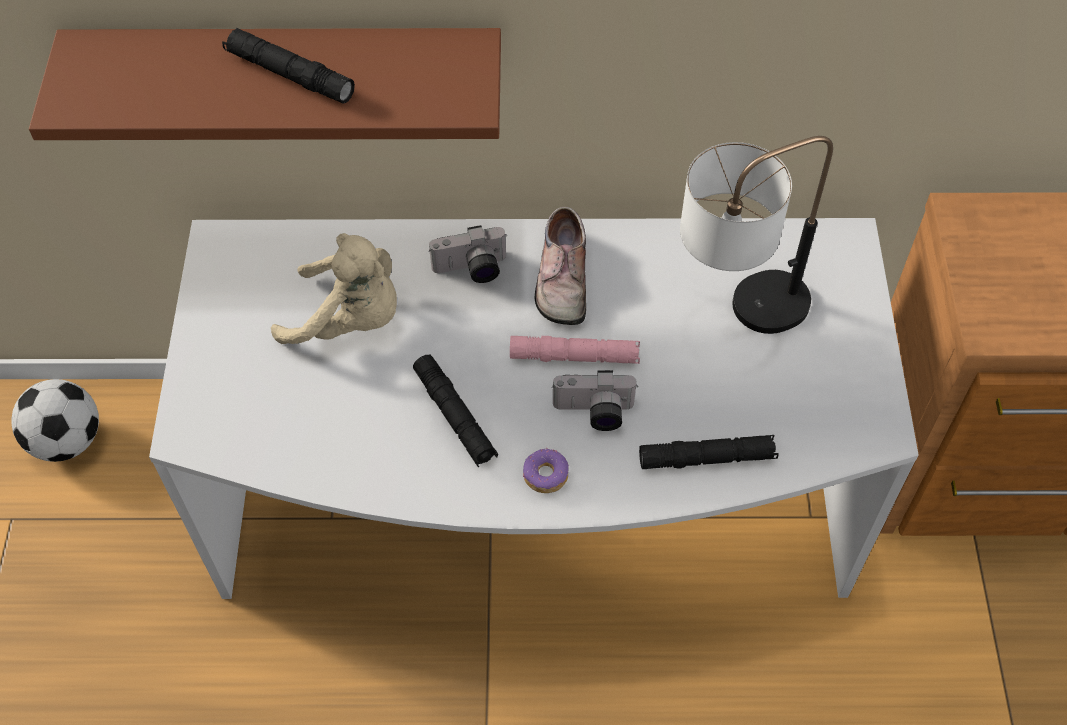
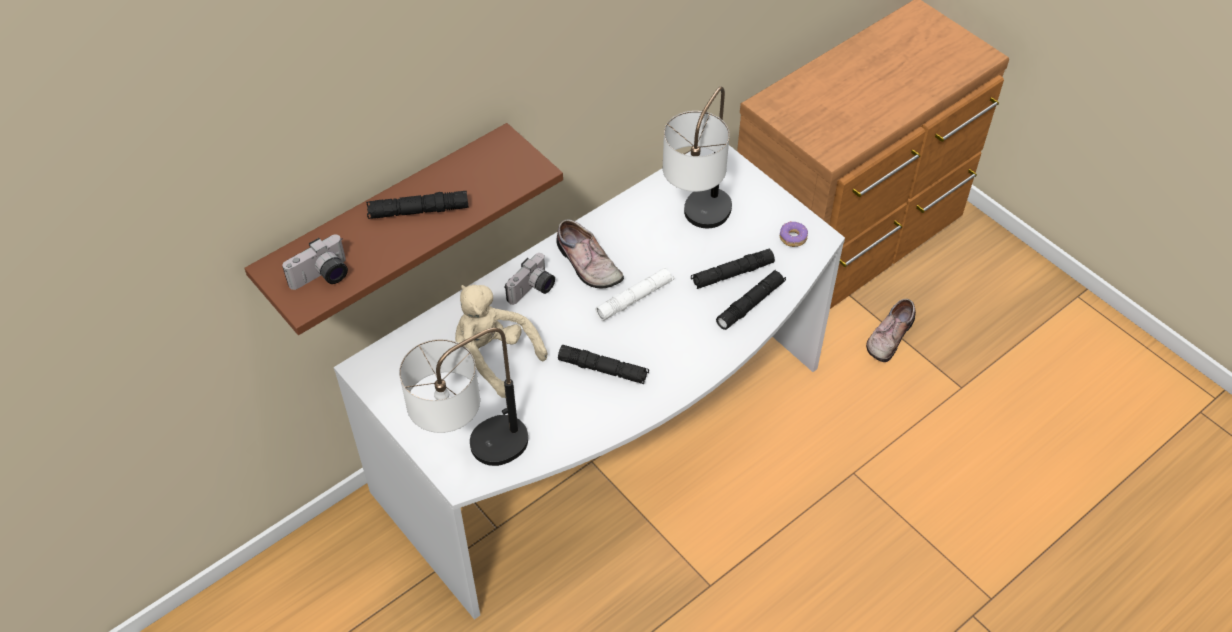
camera: 40 degrees left, 5 degrees down
football [11,379,99,462] -> none
beige plush toy [271,233,397,344] -> beige plush toy turned 120 degrees counterclockwise [455,285,547,398]
pink flashlight [510,336,640,364] -> white flashlight [595,267,674,321]
donut [523,448,569,493] -> donut moved to [780,221,808,247]
camera [552,370,637,431] -> camera moved to [282,234,348,290]
none -> table lamp [399,328,528,466]
none -> black flashlight [691,249,775,289]
none -> shoe [866,299,916,362]

